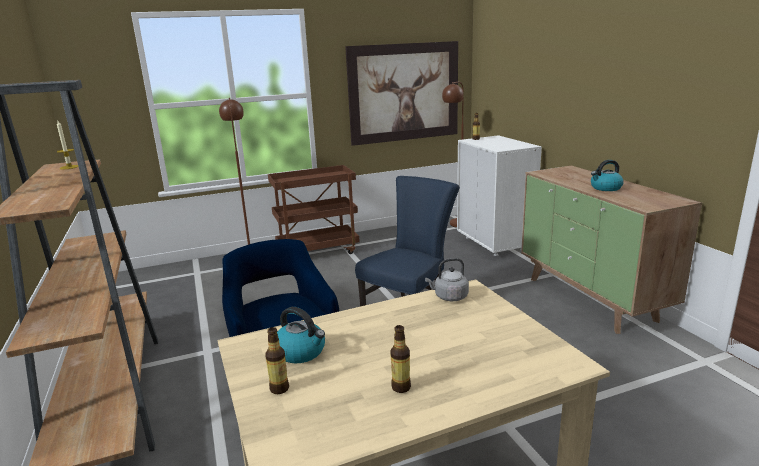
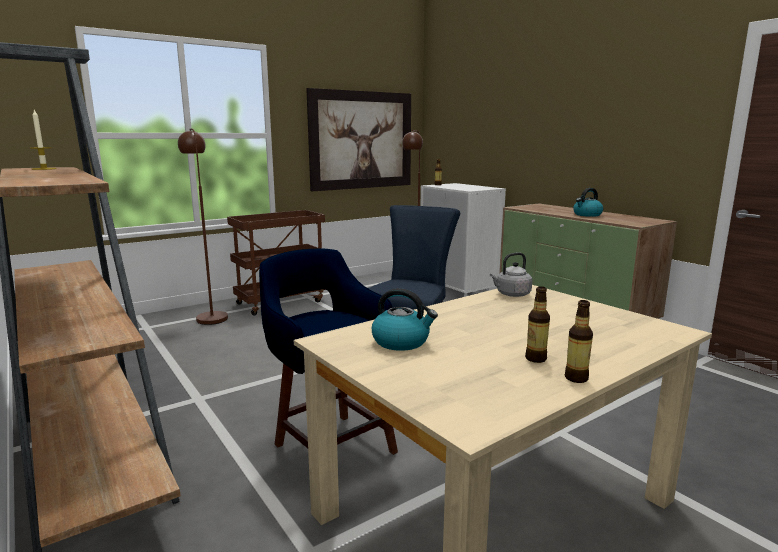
camera: 15 degrees left, 5 degrees down
bottle [265,327,289,394] -> bottle moved to [565,300,593,383]

